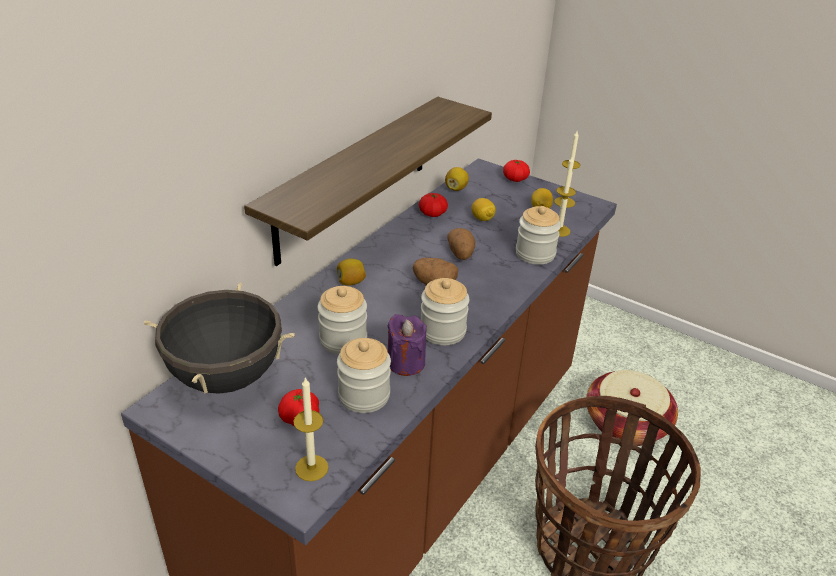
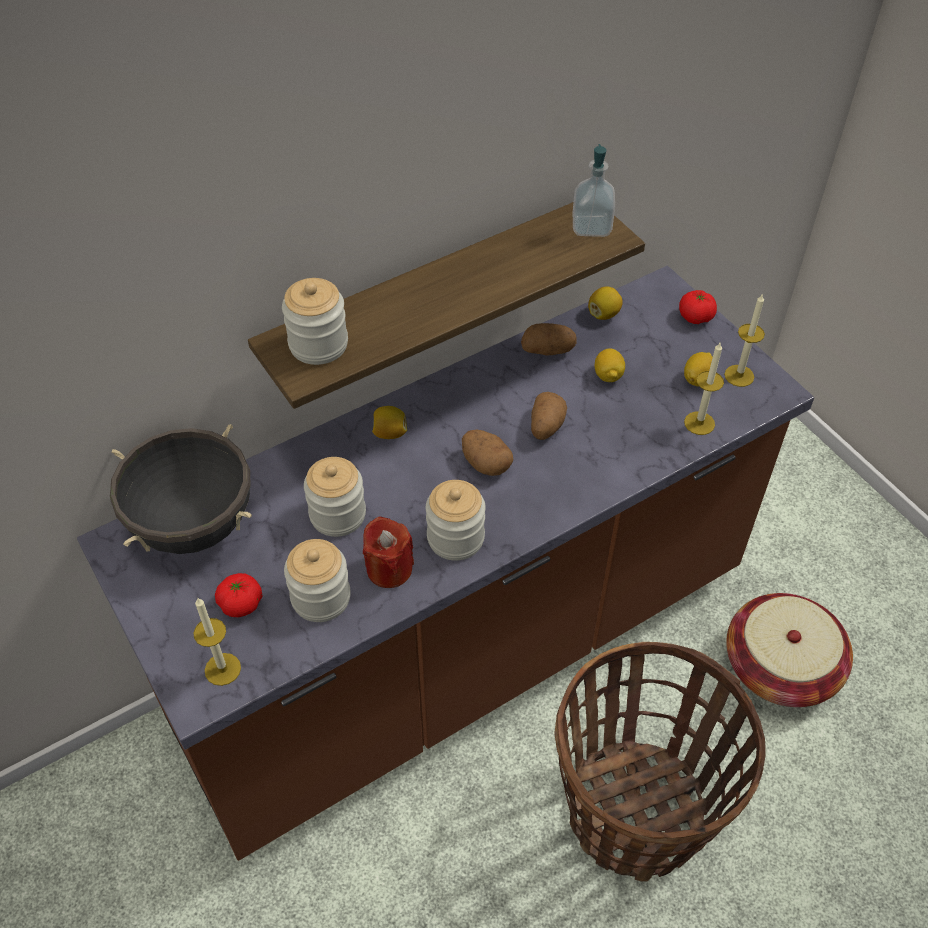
camera: 25 degrees right, 15 degrees up
purple candle [387,314,427,376] -> red candle [363,516,414,588]
tomato [419,193,448,217] -> potato [521,323,577,356]
jar [516,206,561,265] -> jar moved to [282,278,348,365]
none -> soap dispenser [573,144,615,237]

